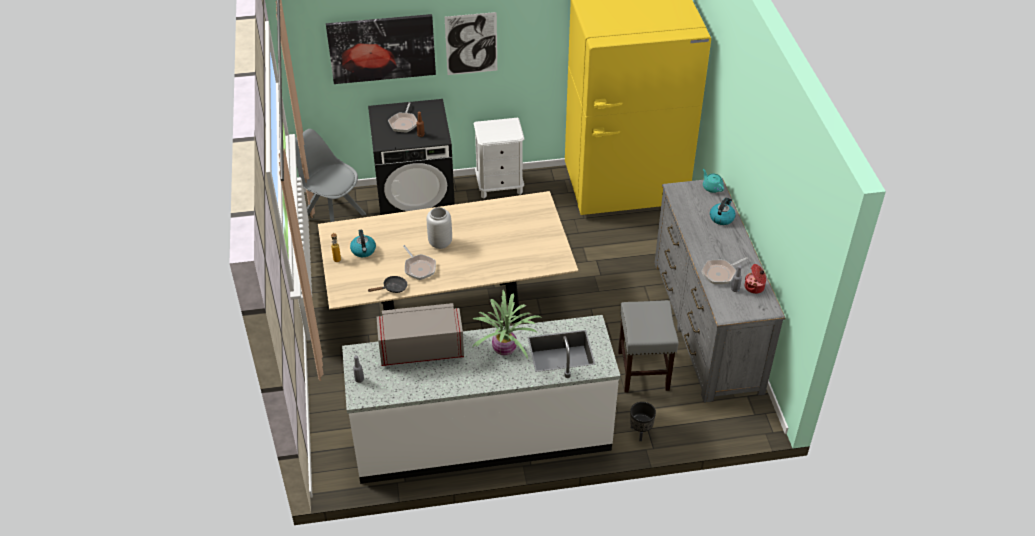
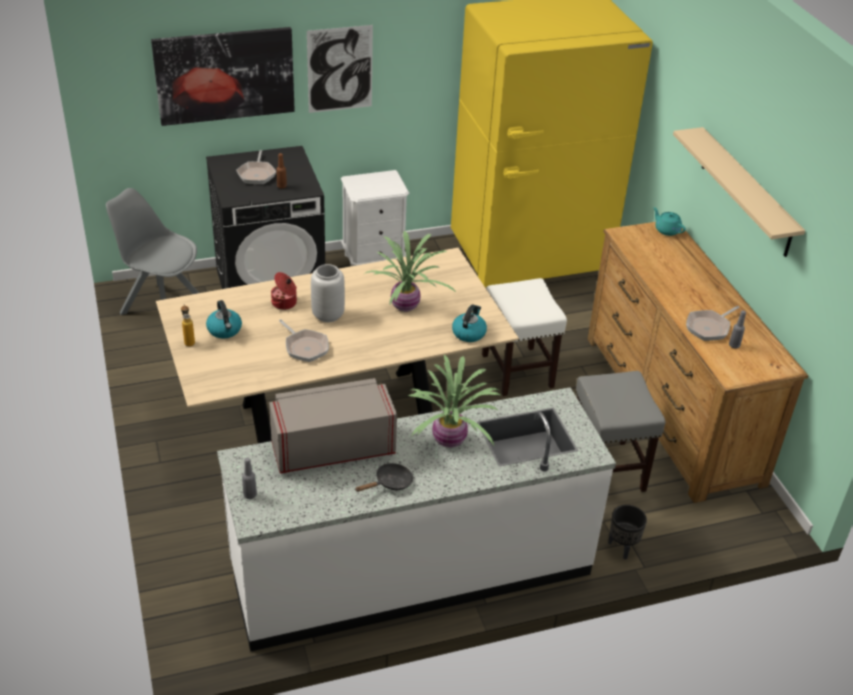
camera: 10 degrees left, 5 degrees down
black frying pan [367,276,407,293] -> black frying pan moved to [356,463,413,492]
grey dresser [654,178,785,403] -> brown dresser [588,222,808,503]
kettle [710,198,736,225] -> kettle moved to [452,304,487,342]
cooking pot [745,264,766,294] -> cooking pot moved to [271,272,297,310]
none -> potted plant [364,231,457,312]
none -> white stool [482,278,567,396]
none -> beige shelf [673,127,805,257]

